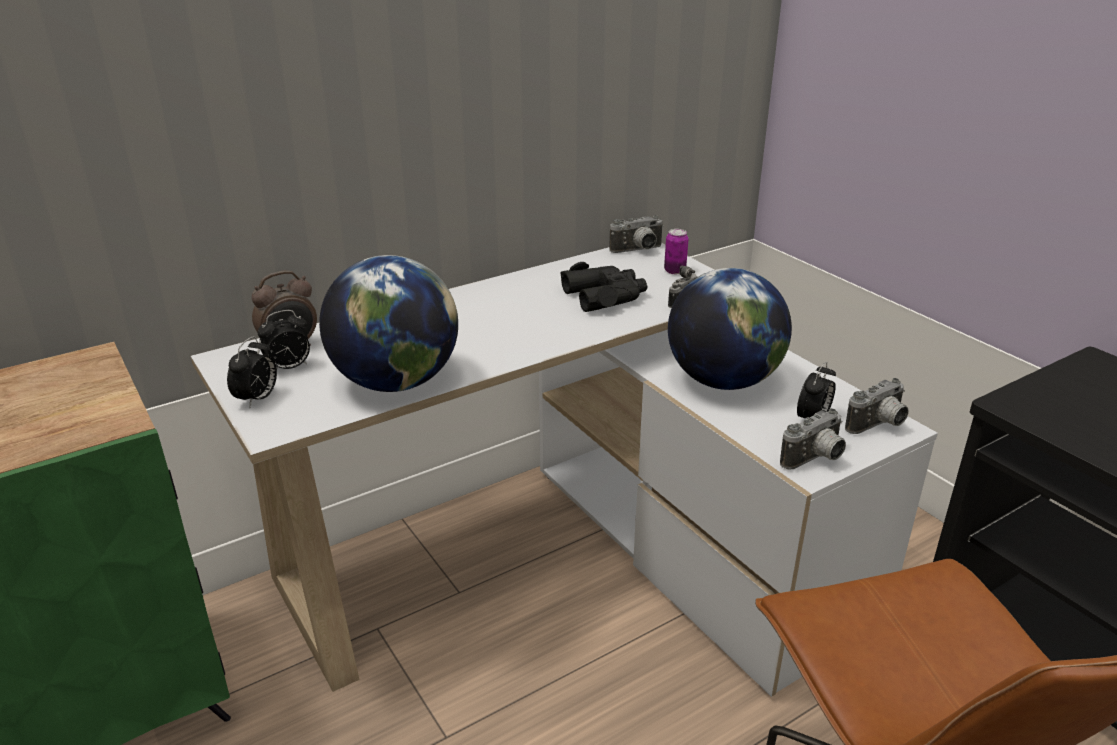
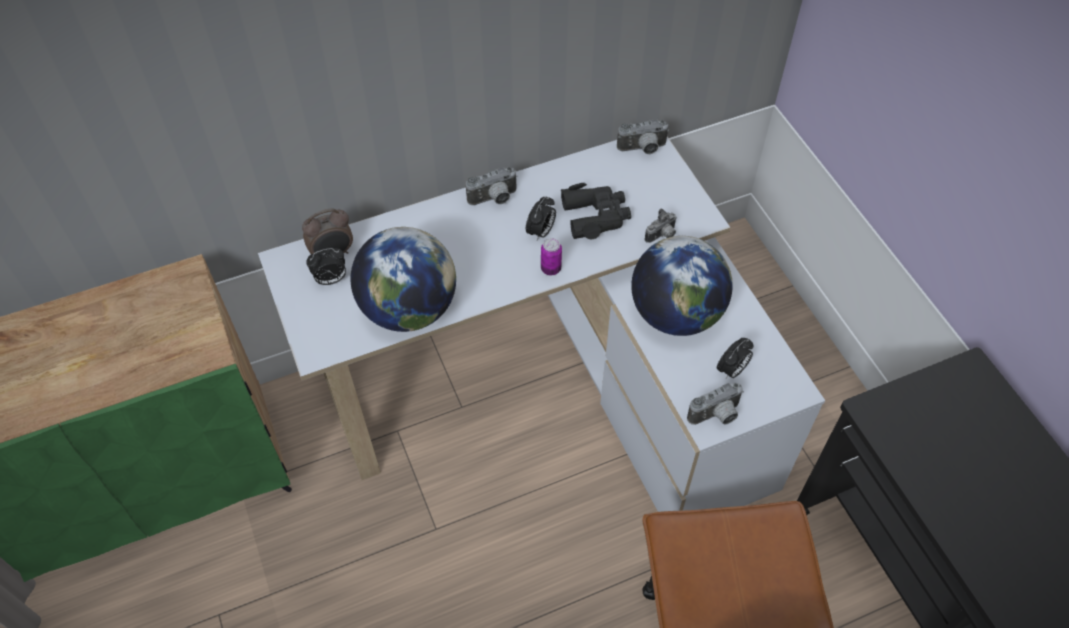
camera: 10 degrees right, 25 degrees up
alarm clock [227,336,277,408] -> alarm clock moved to [526,197,556,240]
can [664,229,688,274] -> can moved to [541,238,562,275]
camera [845,378,909,434] -> camera moved to [466,167,518,205]

